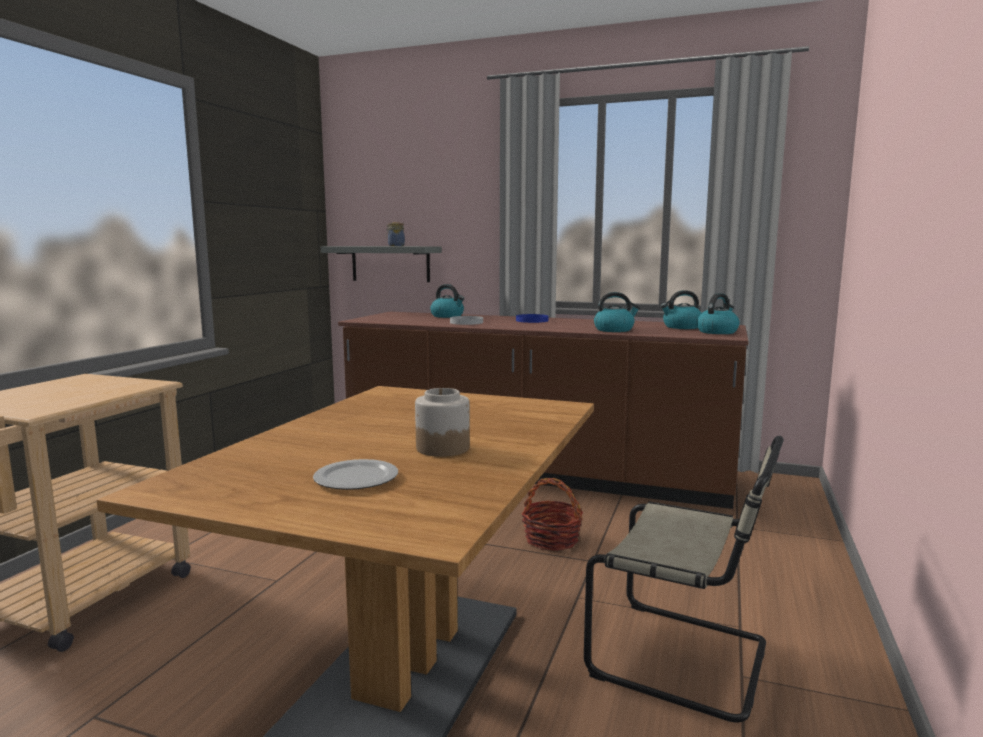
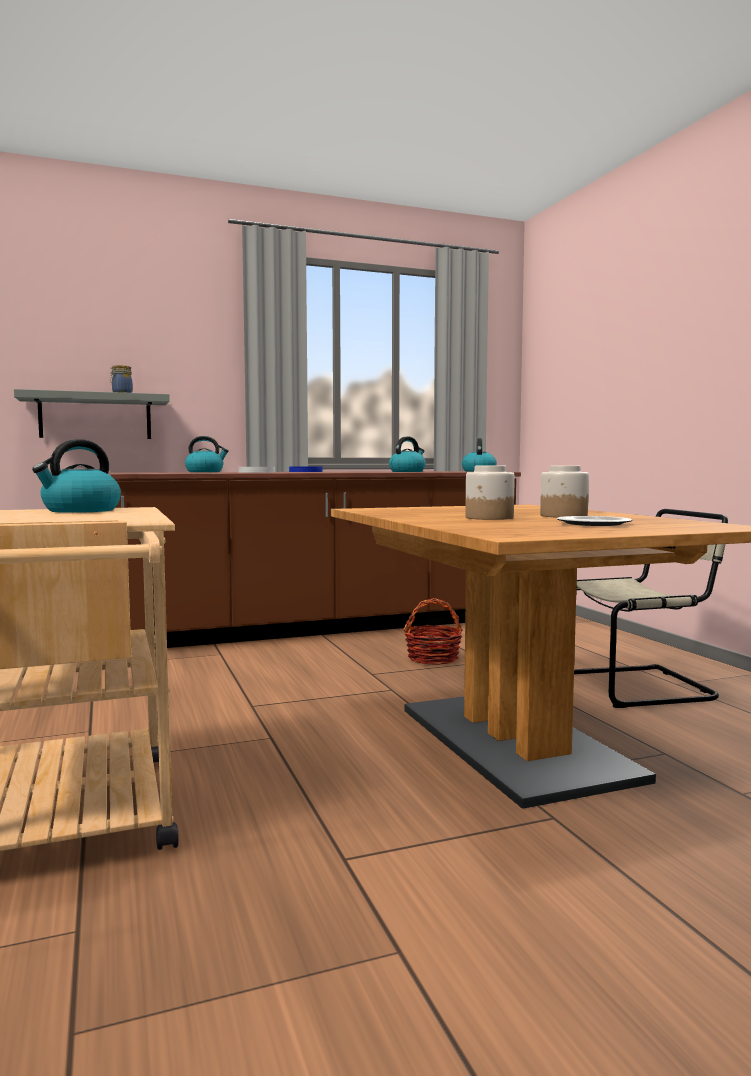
camera: 40 degrees left, 5 degrees down
kettle [660,290,701,329] -> kettle moved to [32,439,121,513]
none -> jar [465,466,515,520]

